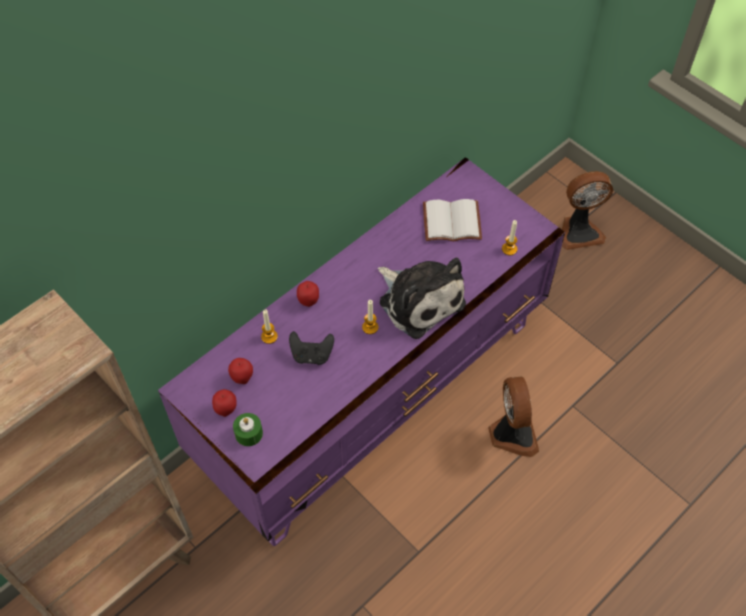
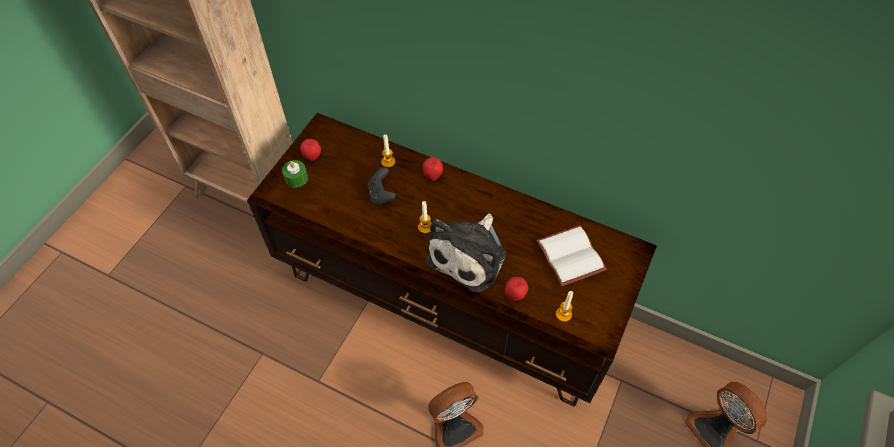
camera: 70 degrees right, 0 degrees up
purple tv stand [158,157,565,546] -> brown tv stand [247,113,657,406]
apple [228,358,253,384] -> apple moved to [505,277,528,301]

